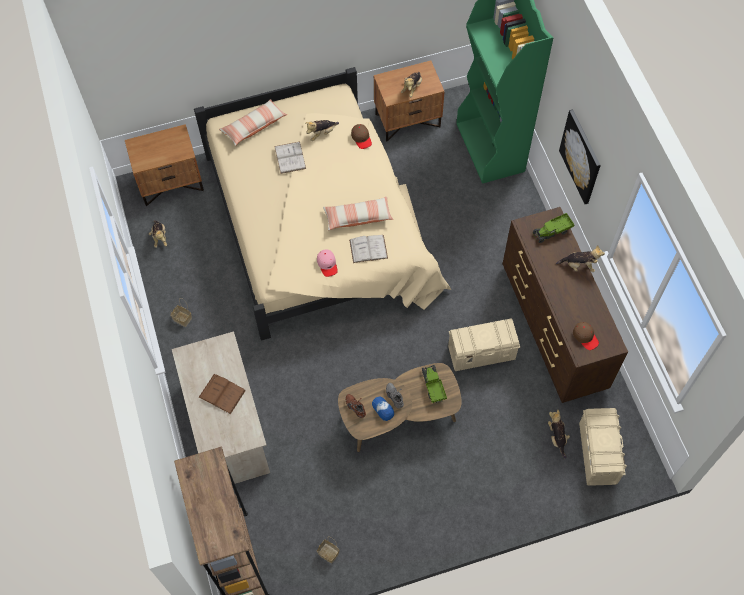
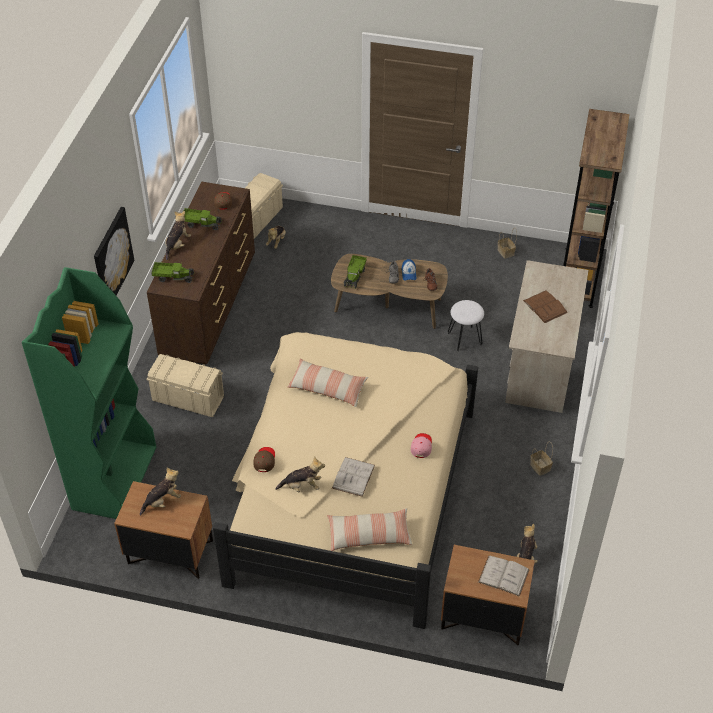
camera: 150 degrees left, 15 degrees down
pink cap [317,250,338,277] -> pink cap moved to [411,433,432,458]
white book [349,235,388,263] -> white book moved to [478,555,530,597]
beige storage box [448,318,520,371] -> beige storage box moved to [146,354,224,417]
plush toy [556,245,605,272] -> plush toy turned 75 degrees clockwise [165,211,191,260]
none -> toy truck [184,208,222,230]
none -> white stool [448,300,484,351]

